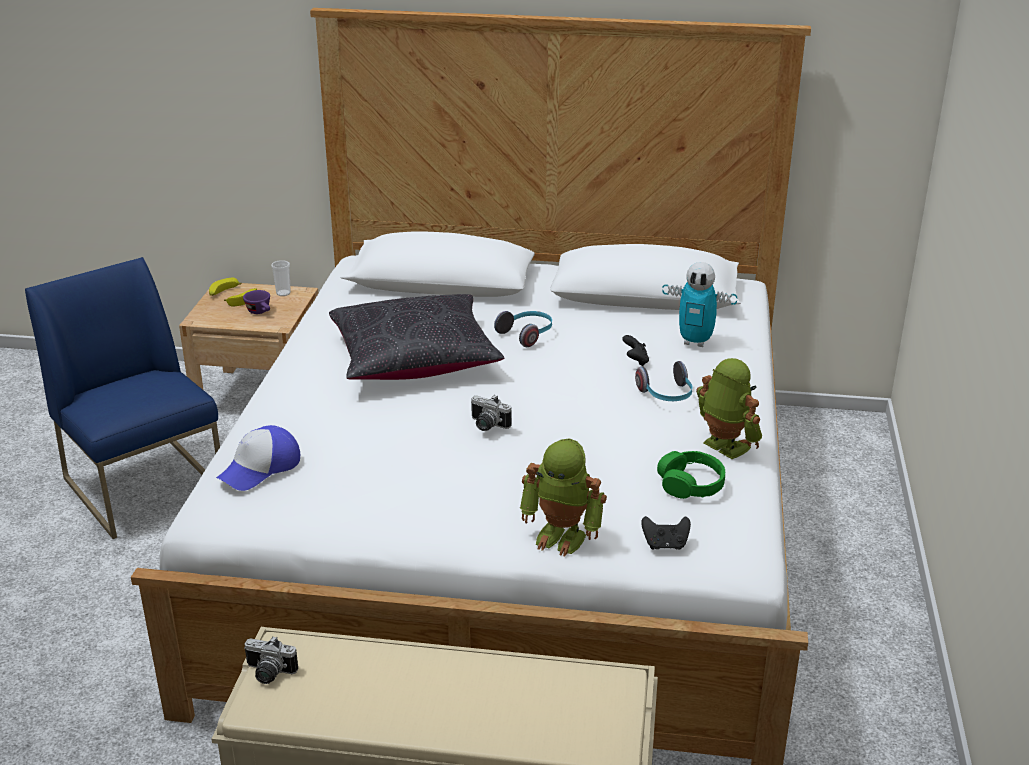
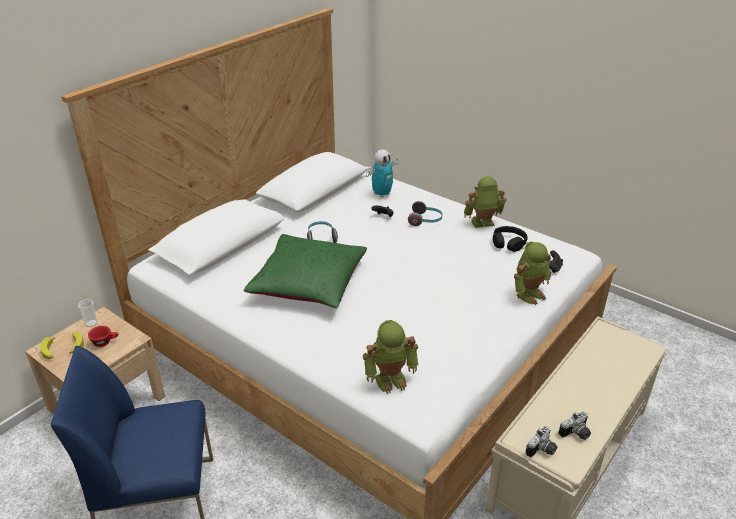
camera: 60 degrees left, 5 degrees up
cap [216,425,300,491] -> toy robot [363,320,418,394]
purple cup [243,290,270,314] -> red cup [88,326,119,347]
black pillow [329,294,505,380] -> green pillow [244,234,367,308]
camera [471,395,512,431] -> camera moved to [558,411,591,440]
green headphones [657,451,725,499] -> black headphones [493,226,528,252]

